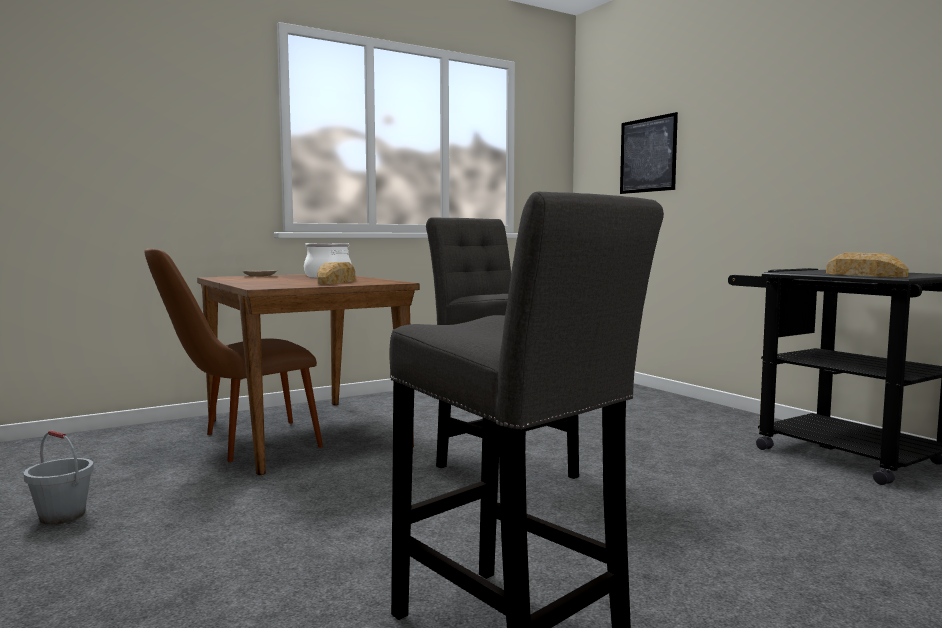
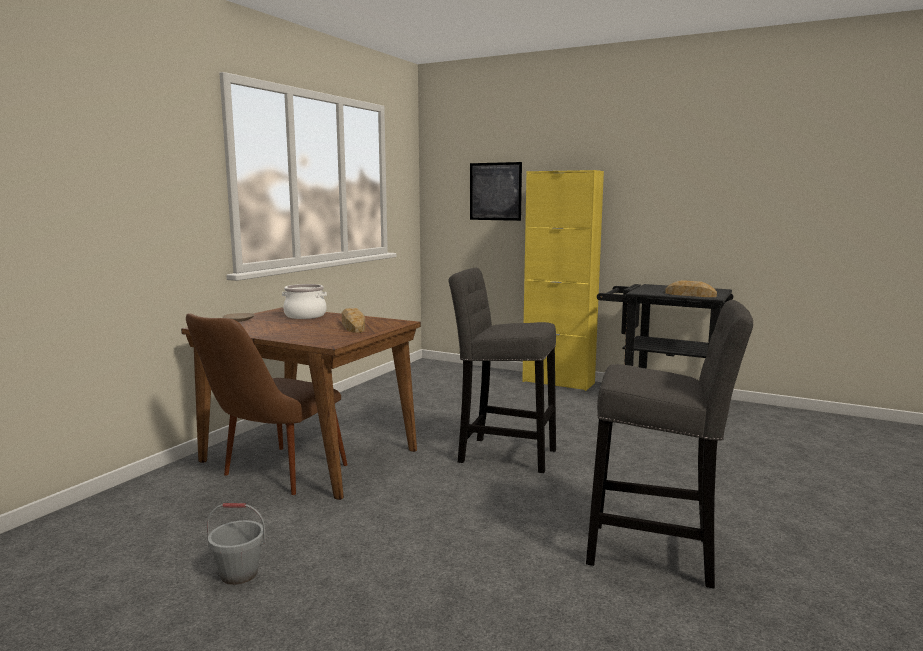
camera: 30 degrees left, 5 degrees up
none -> yellow cabinet [522,170,604,391]

